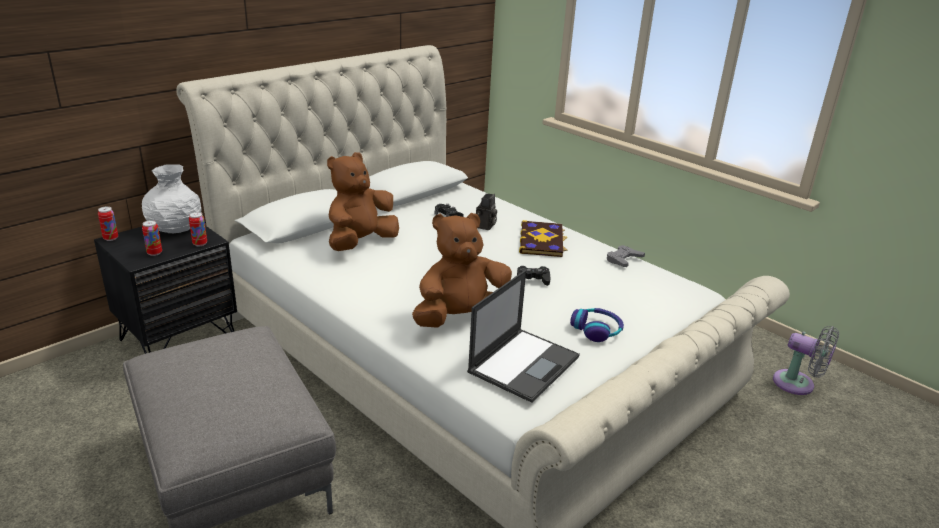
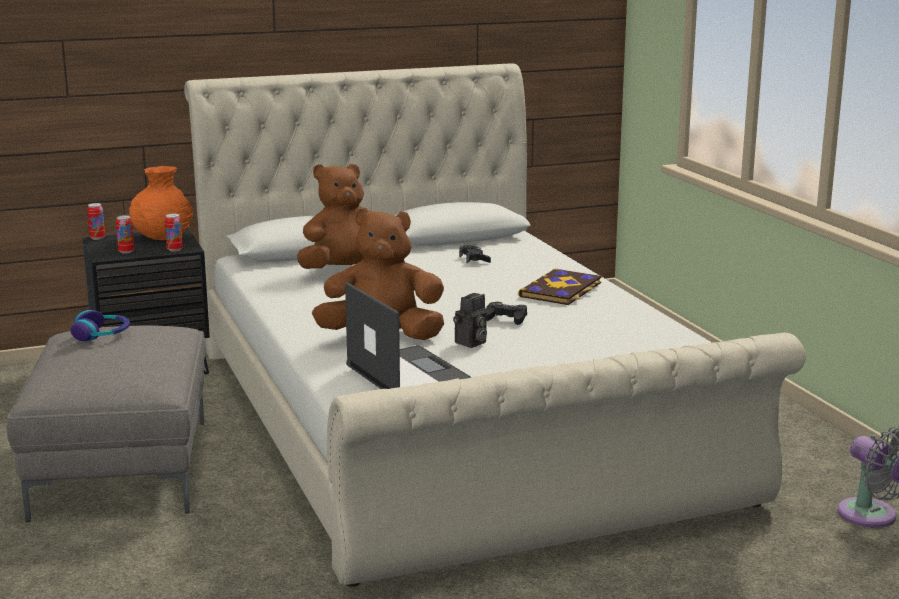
camera: 25 degrees right, 10 degrees down
white vase [142,164,201,234] -> orange vase [129,166,193,240]
laptop [467,270,580,403] -> laptop turned 90 degrees counterclockwise [345,282,471,389]
camera [476,194,497,230] -> camera moved to [453,293,487,348]
headphones [570,308,624,342] -> headphones moved to [71,310,130,341]
grey game controller [607,245,645,267] -> none

